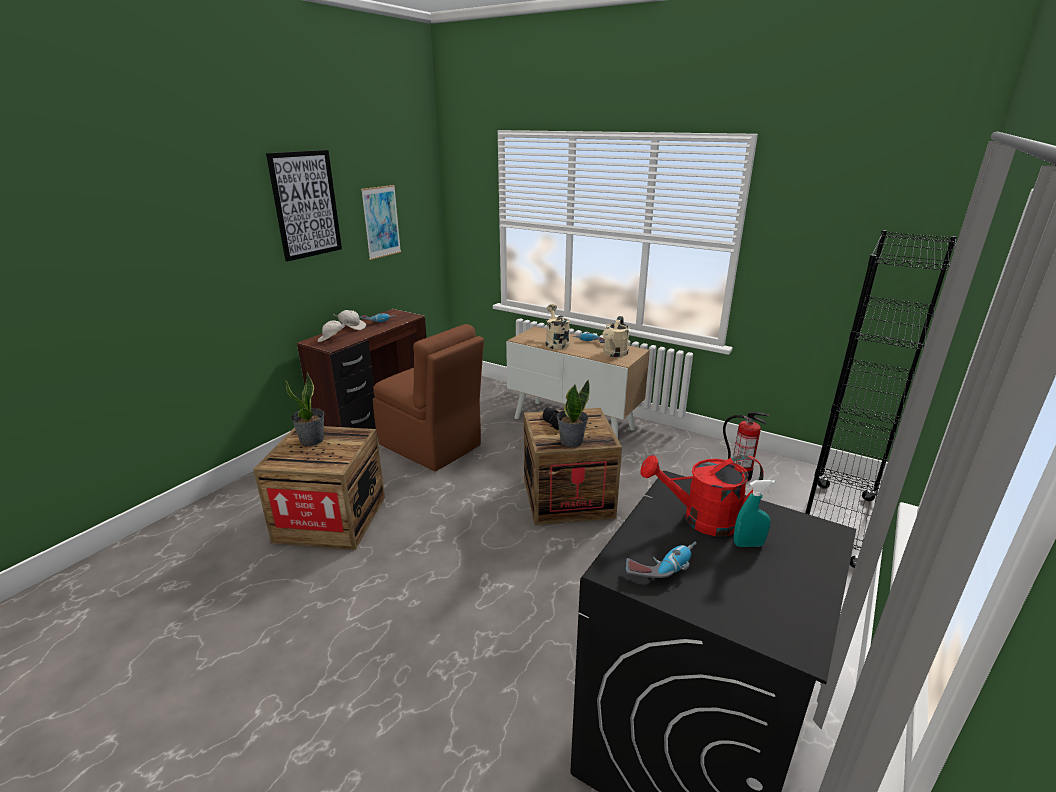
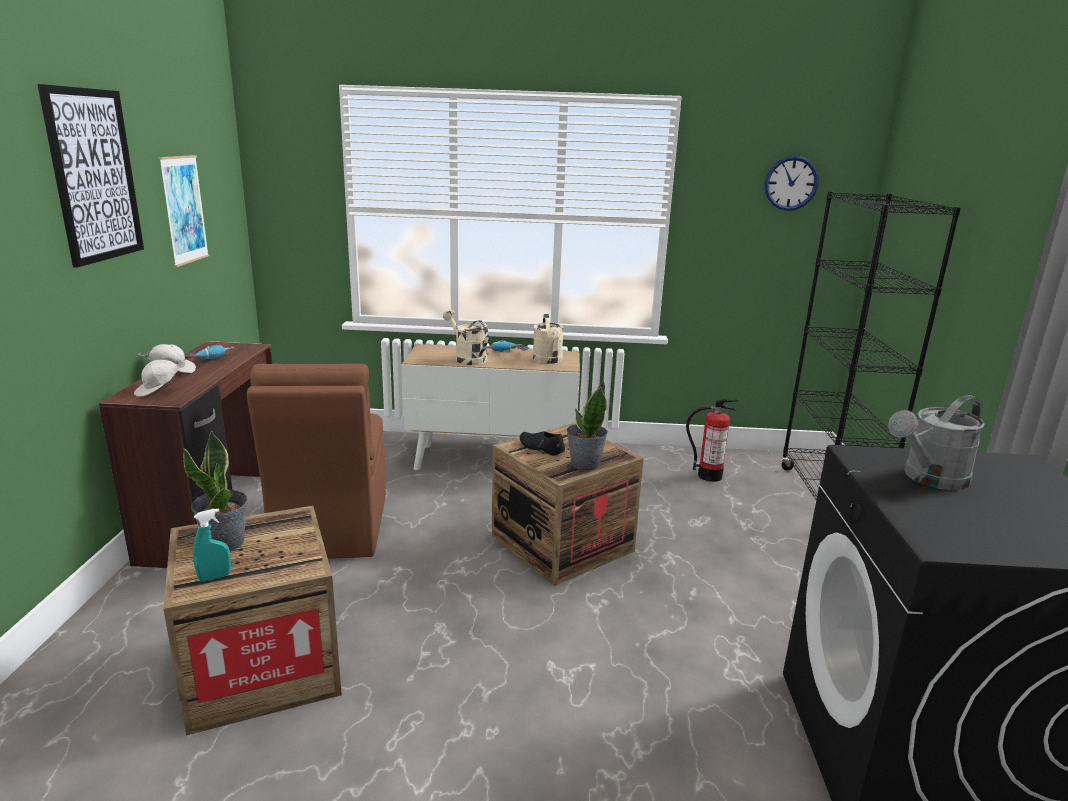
camera: 30 degrees left, 5 degrees down
brown chair [373,324,484,471] -> brown chair turned 75 degrees clockwise [247,364,386,559]
power drill [626,541,697,578] -> none
red watering can [641,455,764,536] -> grey watering can [888,395,985,490]
turquoise spray bottle [734,480,775,547] -> turquoise spray bottle moved to [193,508,231,582]
none -> wall clock [765,156,819,211]

